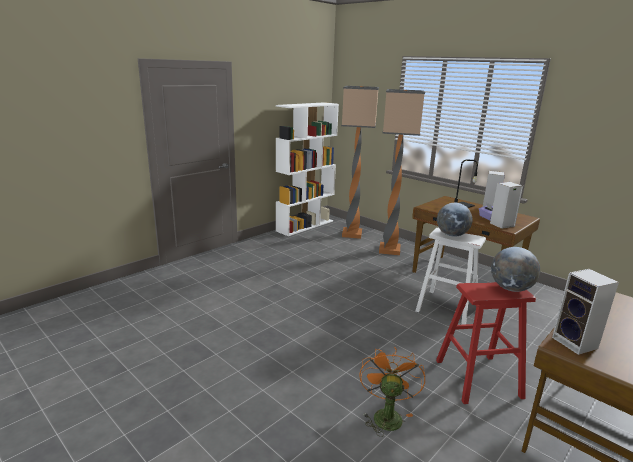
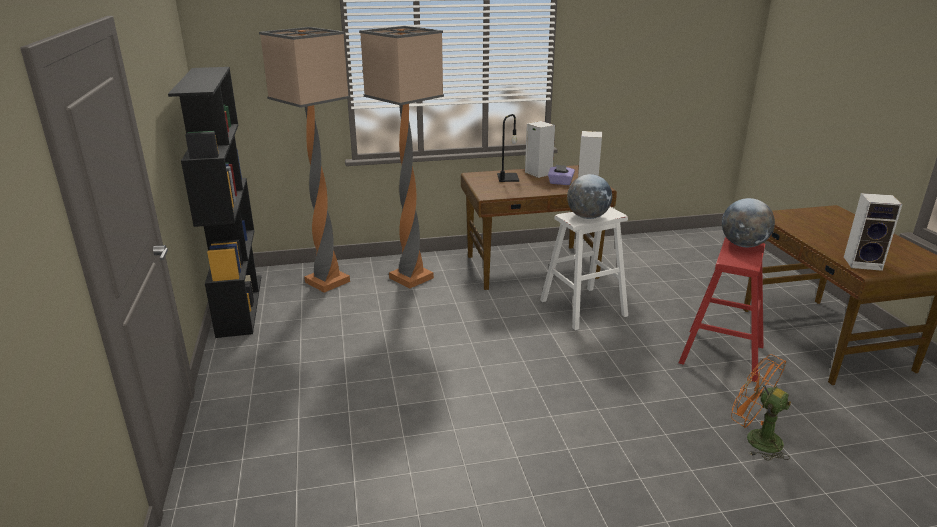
camera: 55 degrees left, 5 degrees up
white bookcase [276,102,339,236] -> black bookcase [168,67,261,338]

